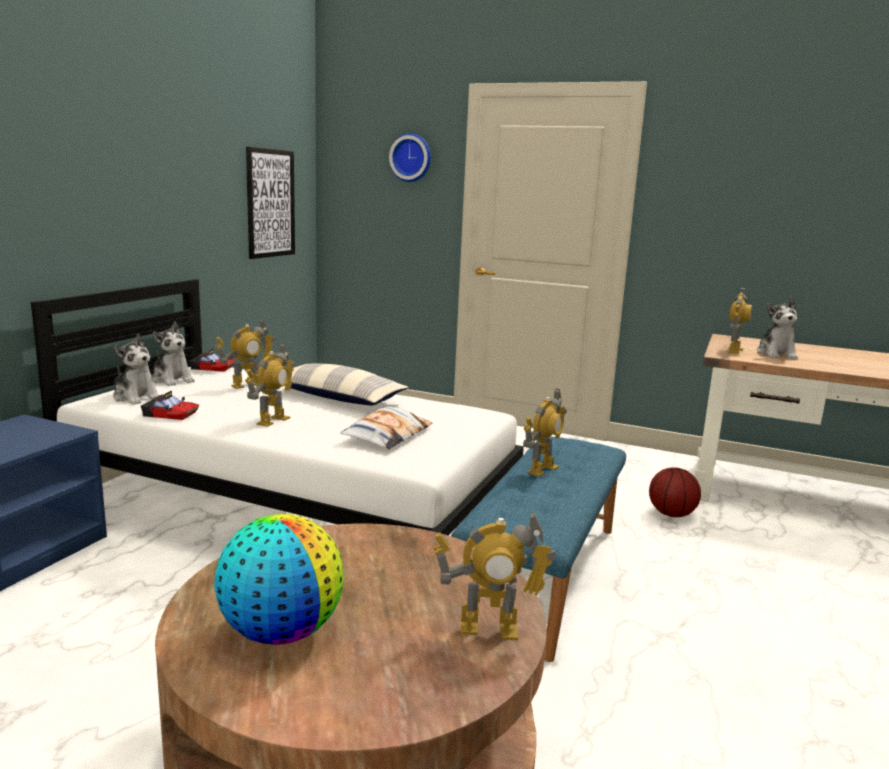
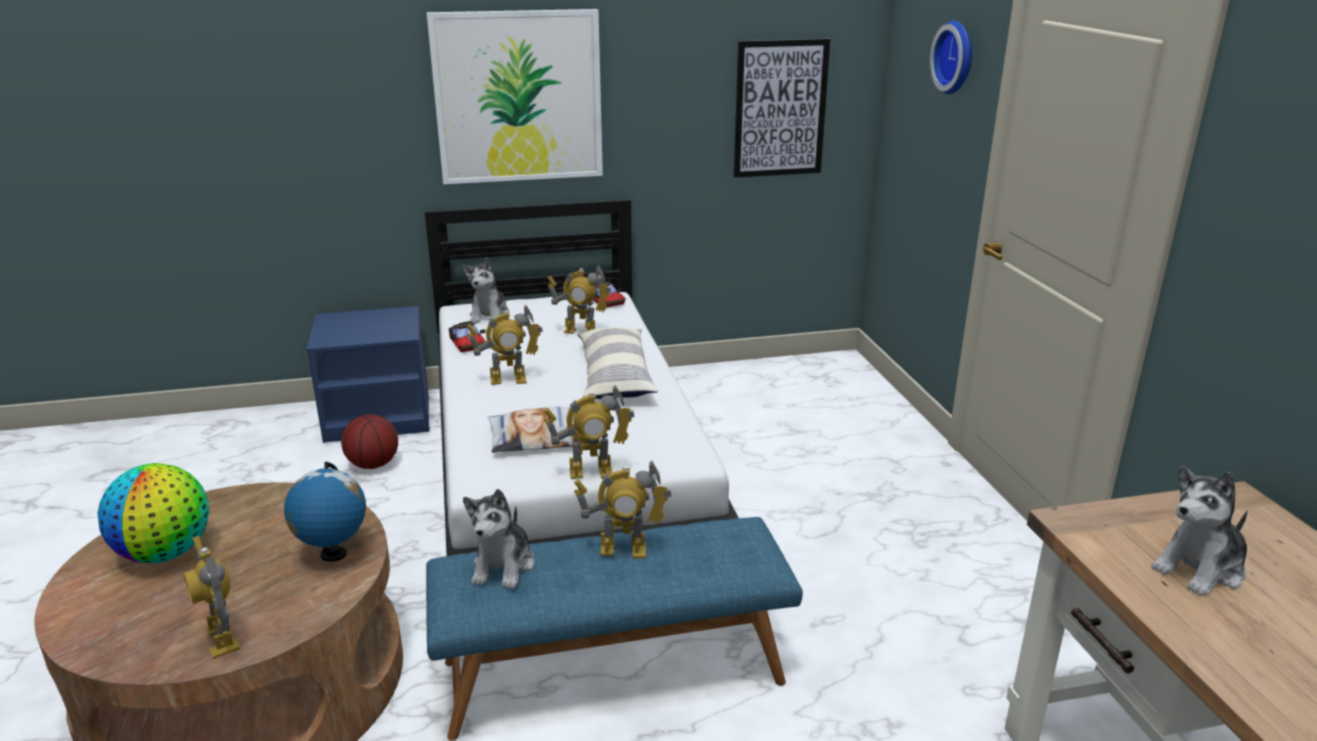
camera: 55 degrees right, 10 degrees up
plush toy [152,321,195,386] -> plush toy moved to [463,489,534,589]
basketball [649,468,701,517] -> basketball moved to [341,415,398,469]
toy robot [727,287,752,354] -> toy robot moved to [544,385,635,479]
none -> globe [284,462,366,562]
none -> picture [427,9,603,184]

